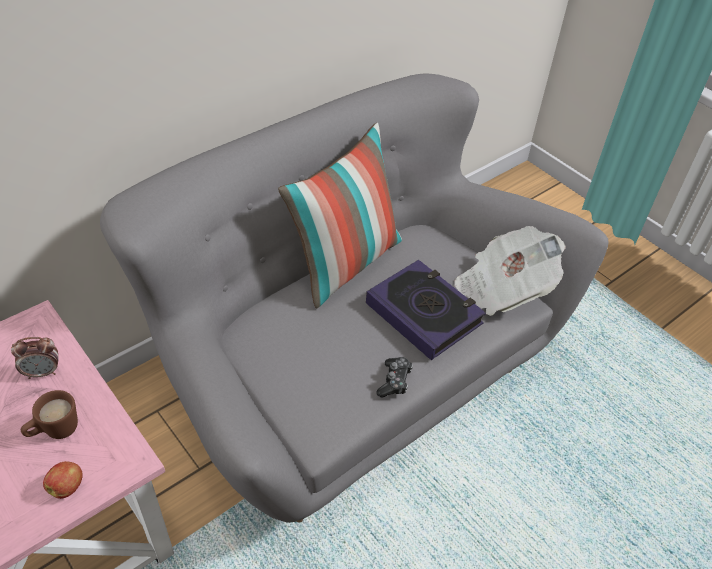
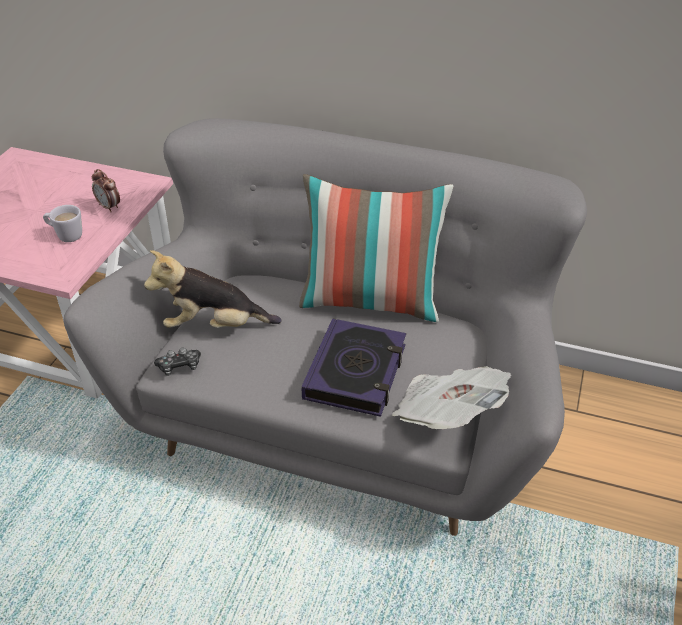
camera: 60 degrees right, 5 degrees down
brown mug [21,390,78,439] -> white mug [43,205,82,242]
apple [43,461,82,499] -> none
game controller [376,357,413,398] -> game controller moved to [154,347,201,376]
none -> plush toy [144,250,282,328]

